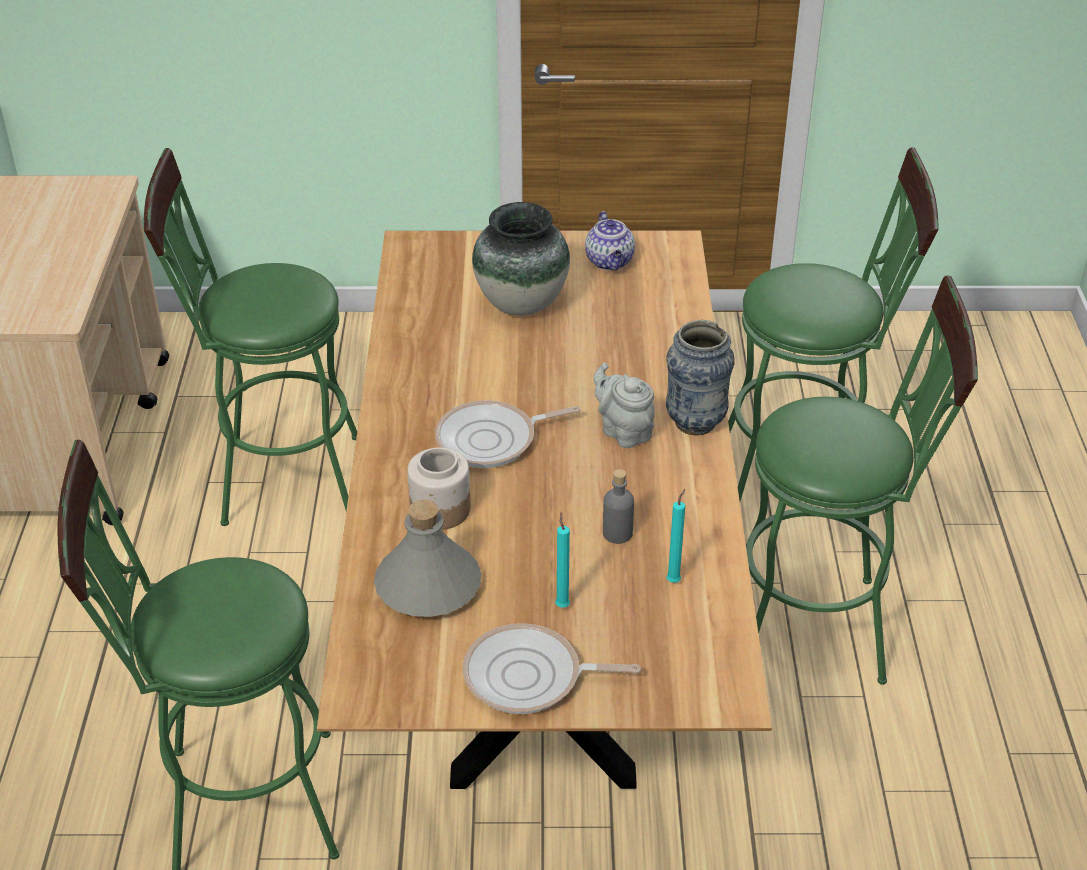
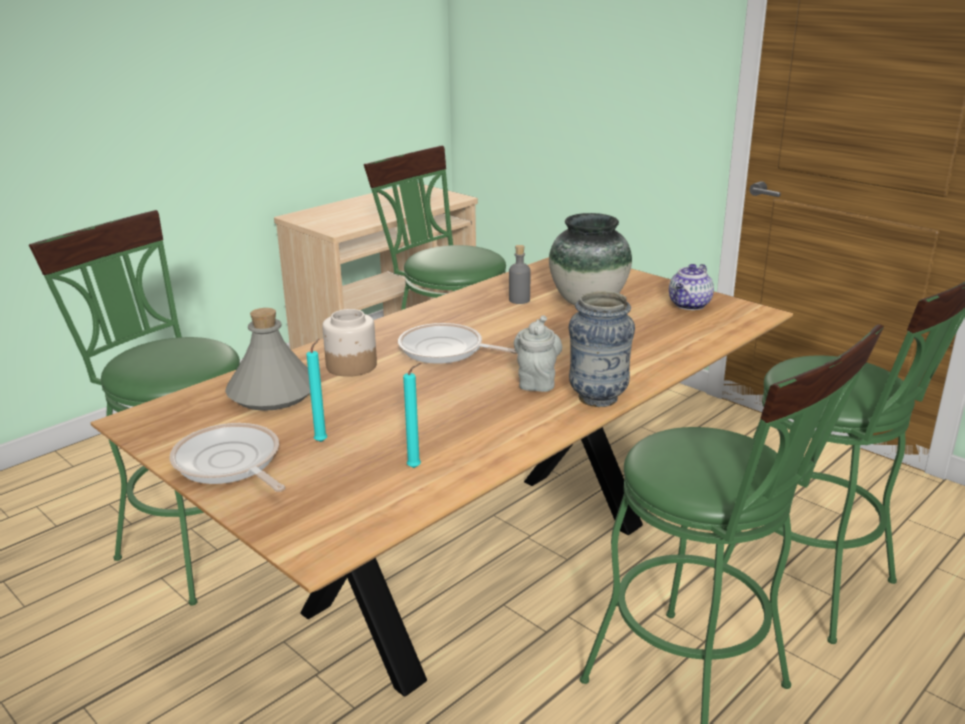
camera: 45 degrees right, 15 degrees down
grey bottle [603,469,634,544] -> grey bottle moved to [509,245,530,304]

